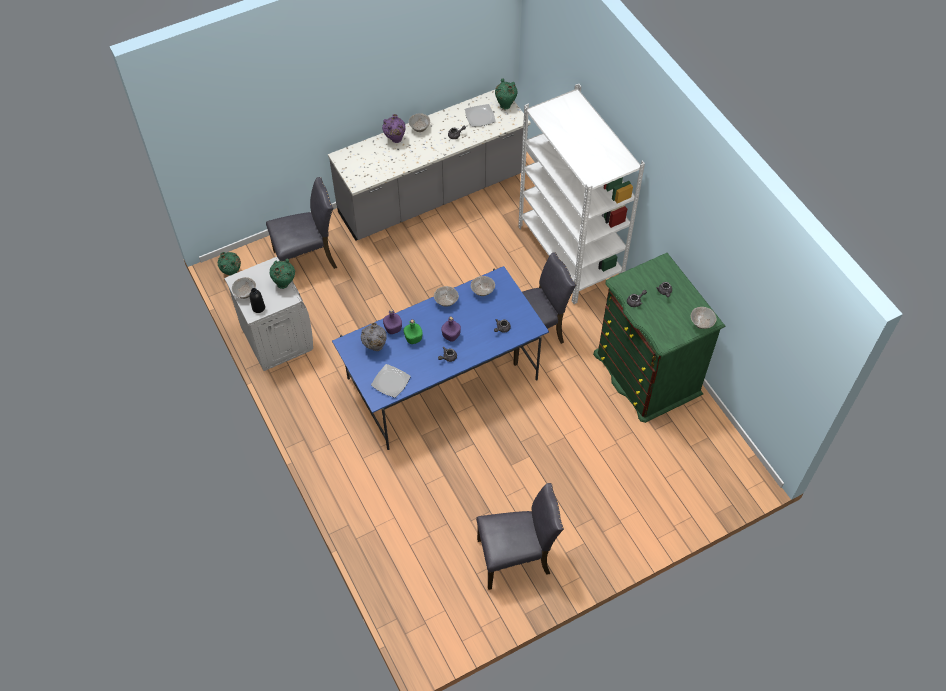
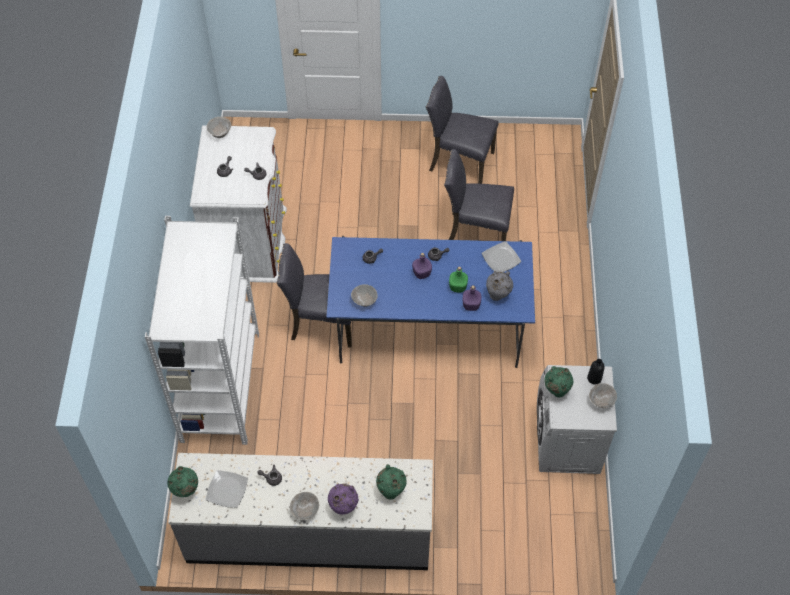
camera: 150 degrees left, 0 degrees up
green vase [218,252,241,276] -> green vase moved to [376,464,407,500]
grey chair [266,177,337,269] -> grey chair moved to [444,149,514,241]
grey bowl [434,286,459,306] -> none
green dresser [593,253,725,423] -> white dresser [190,125,287,283]

